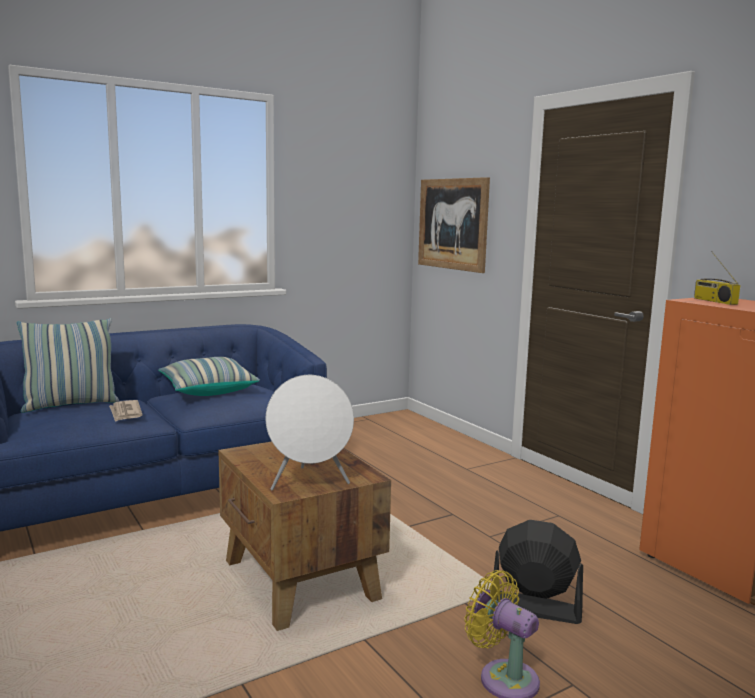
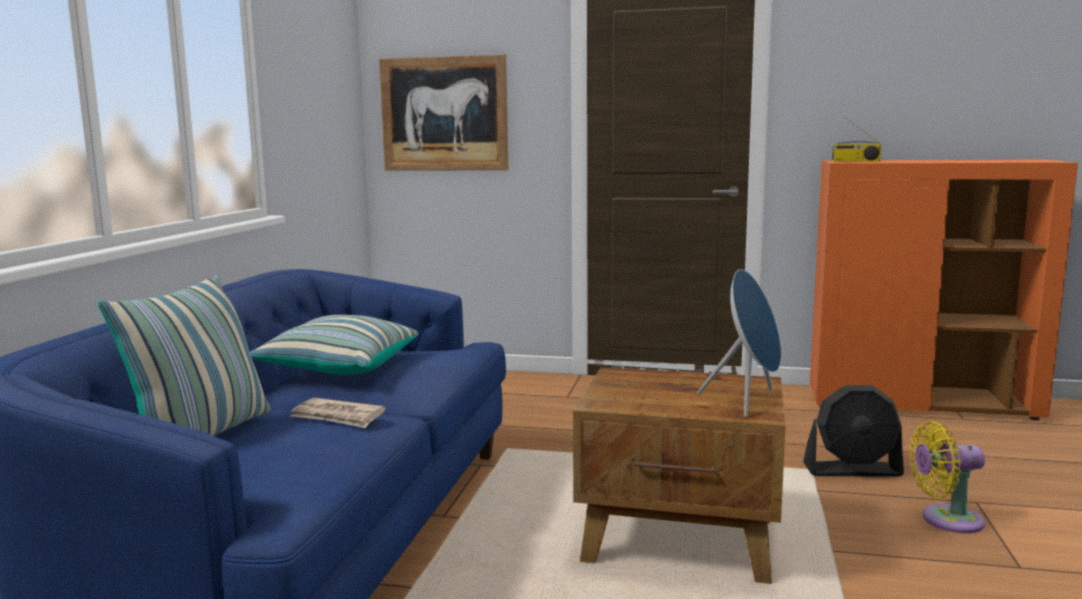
camera: 45 degrees left, 0 degrees up
white speaker [266,375,354,491] -> blue speaker [697,269,781,418]
black fan [492,520,583,624] -> black fan turned 150 degrees counterclockwise [803,385,904,477]

